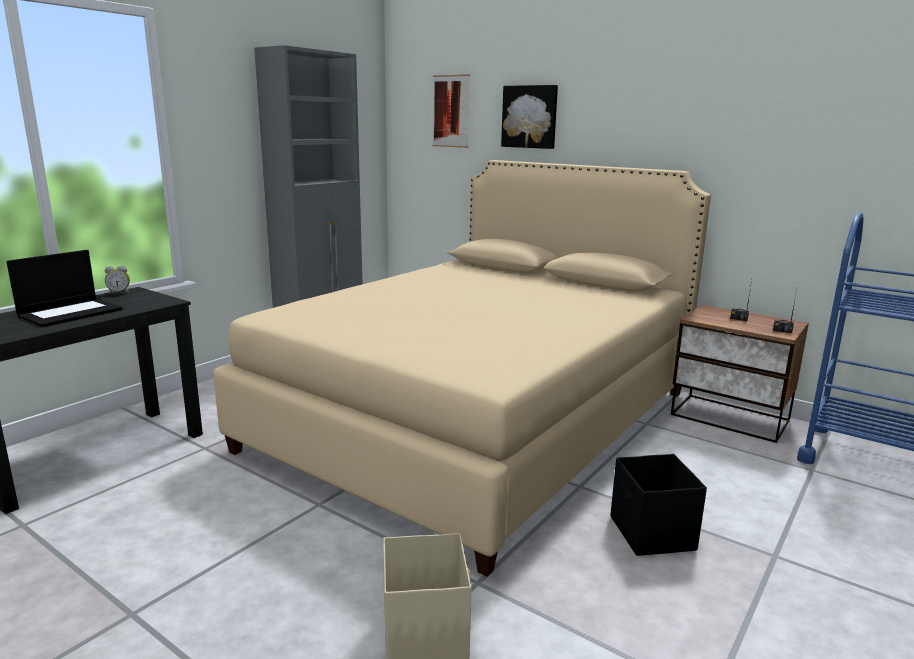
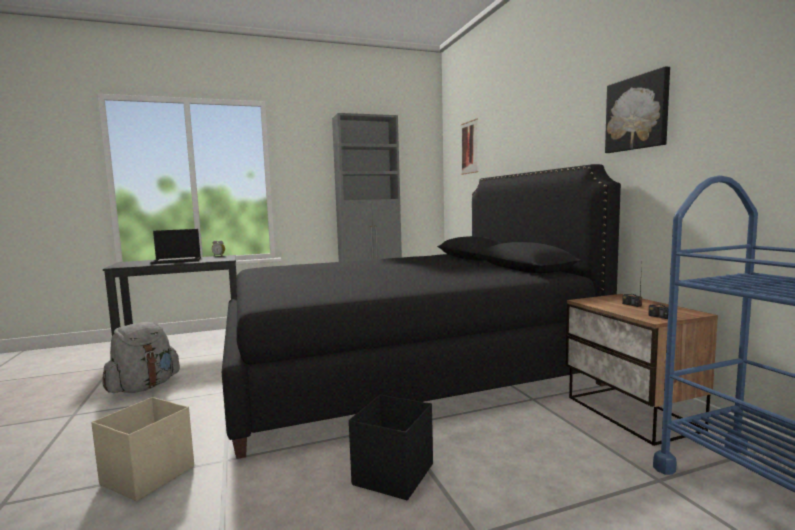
camera: 35 degrees right, 10 degrees down
beige bed [213,160,711,577] -> black bed [222,164,621,459]
picture [501,85,558,149] -> picture moved to [605,66,670,153]
none -> grey backpack [102,322,180,393]

